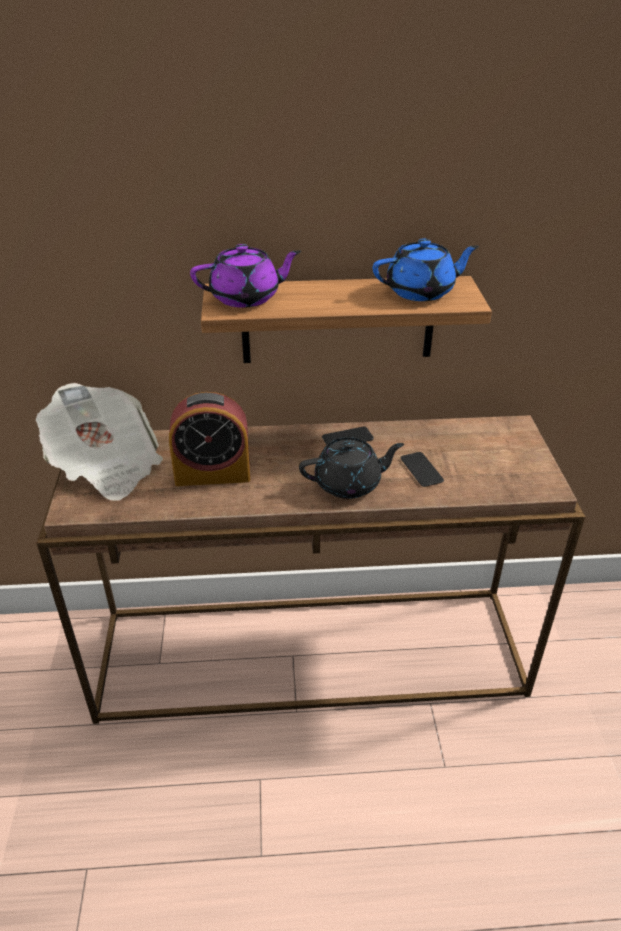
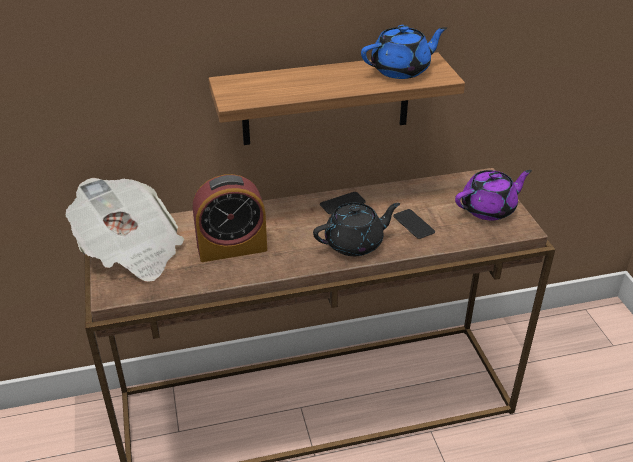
camera: 10 degrees left, 0 degrees up
purple teapot [190,244,301,308] -> purple teapot moved to [455,170,532,220]

